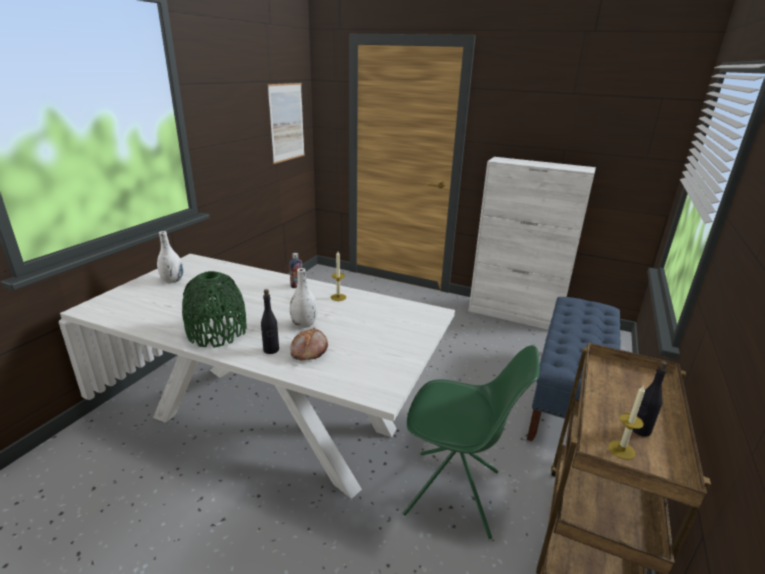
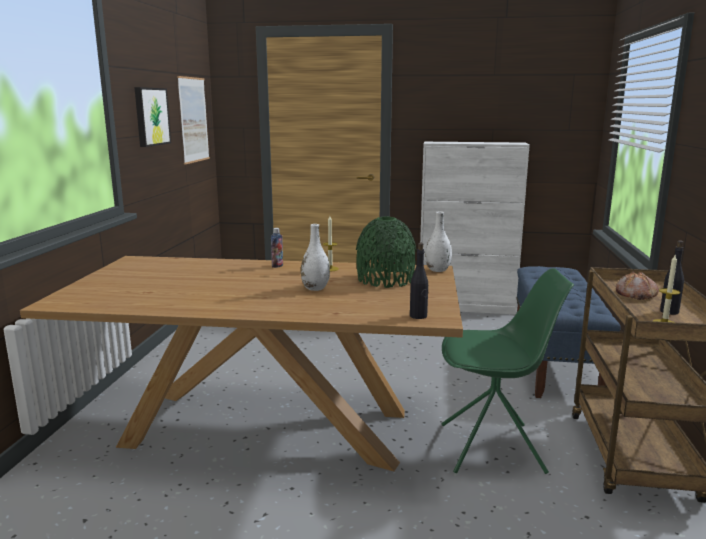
camera: 15 degrees left, 10 degrees down
white dining table [60,254,455,499] -> brown dining table [20,256,463,471]
white vase [157,231,183,283] -> white vase moved to [425,211,452,272]
green vase [182,271,247,348] -> green vase moved to [356,217,416,288]
black bottle [261,289,279,354] -> black bottle moved to [410,243,428,319]
bread [290,328,328,361] -> bread moved to [616,271,659,300]
none -> picture [134,87,171,147]

